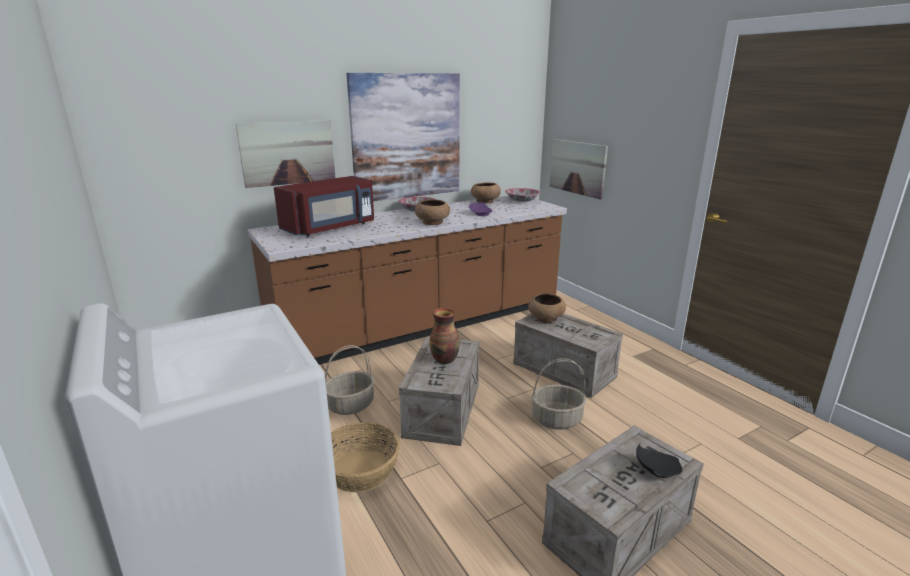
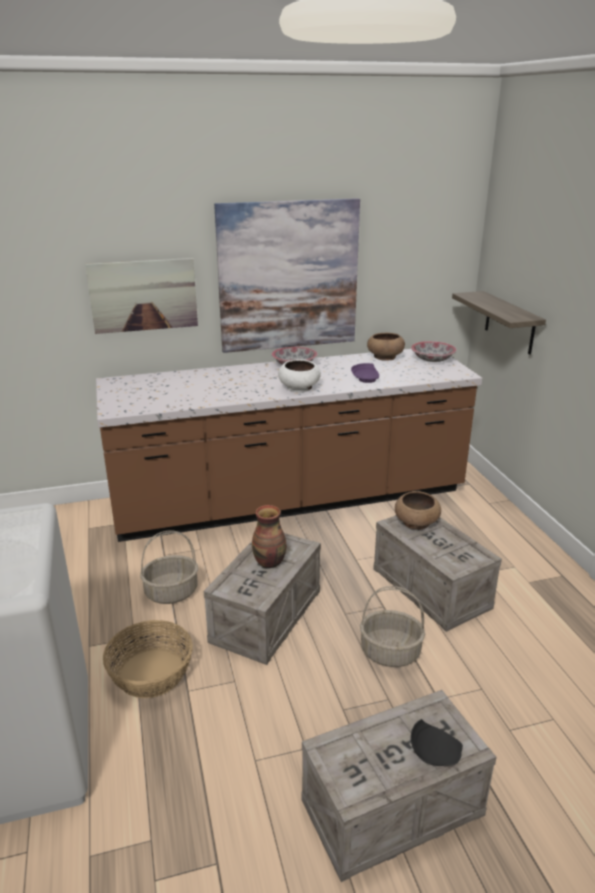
camera: 15 degrees right, 5 degrees up
red microwave [274,176,374,236] -> none
brown bowl [415,199,450,225] -> white bowl [278,359,321,393]
picture [550,139,608,200] -> shelf [452,291,546,355]

